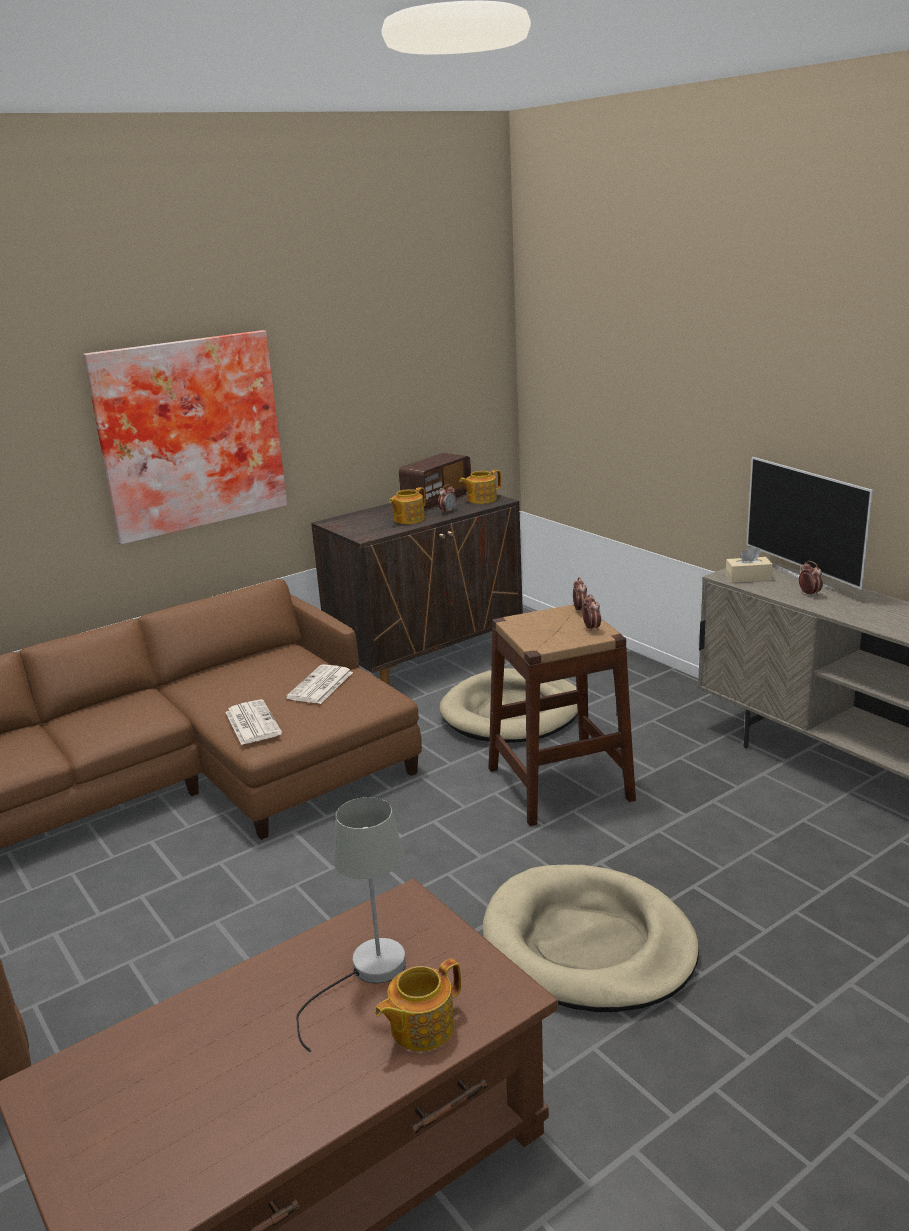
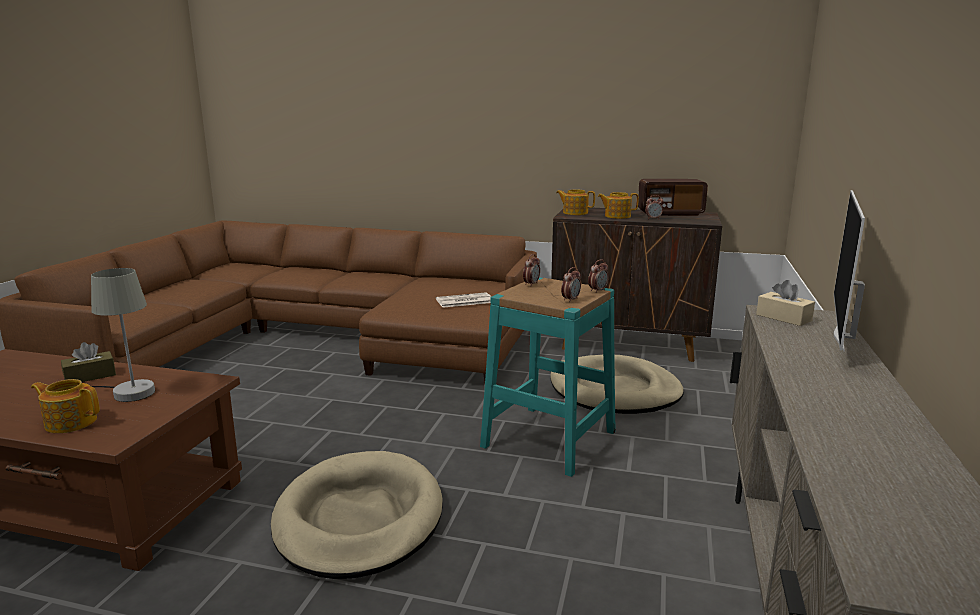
camera: 50 degrees right, 5 degrees down
picture [83,330,287,544] -> none
newspaper [225,699,282,745] -> none
teapot [460,470,501,504] -> teapot moved to [556,189,595,215]
brown stool [489,605,636,826] -> turquoise stool [480,277,616,477]
alarm clock [799,561,823,596] -> alarm clock moved to [523,254,540,285]
none -> brown tissue box [61,342,116,382]

